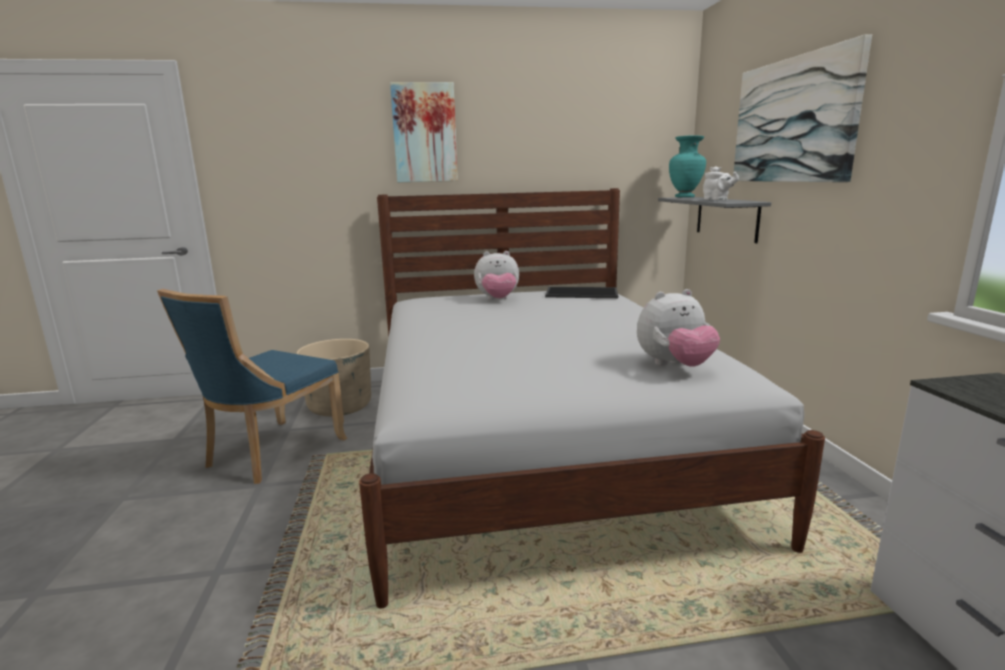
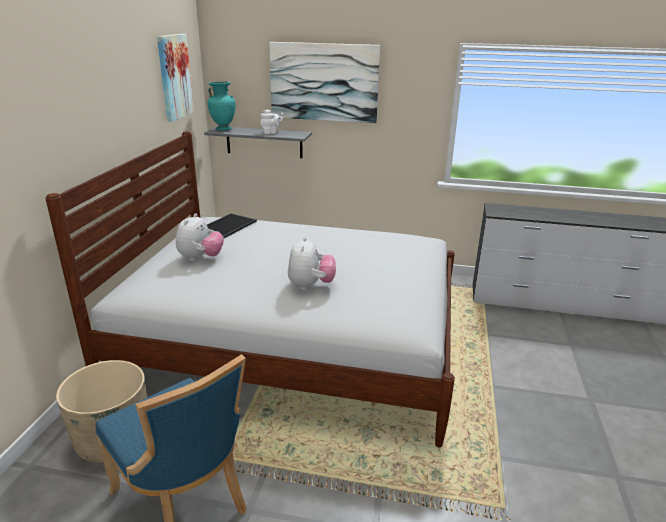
camera: 70 degrees left, 10 degrees up
picture [390,82,458,182] -> picture moved to [157,34,194,122]
plush toy [637,289,720,367] -> plush toy moved to [288,237,336,290]

